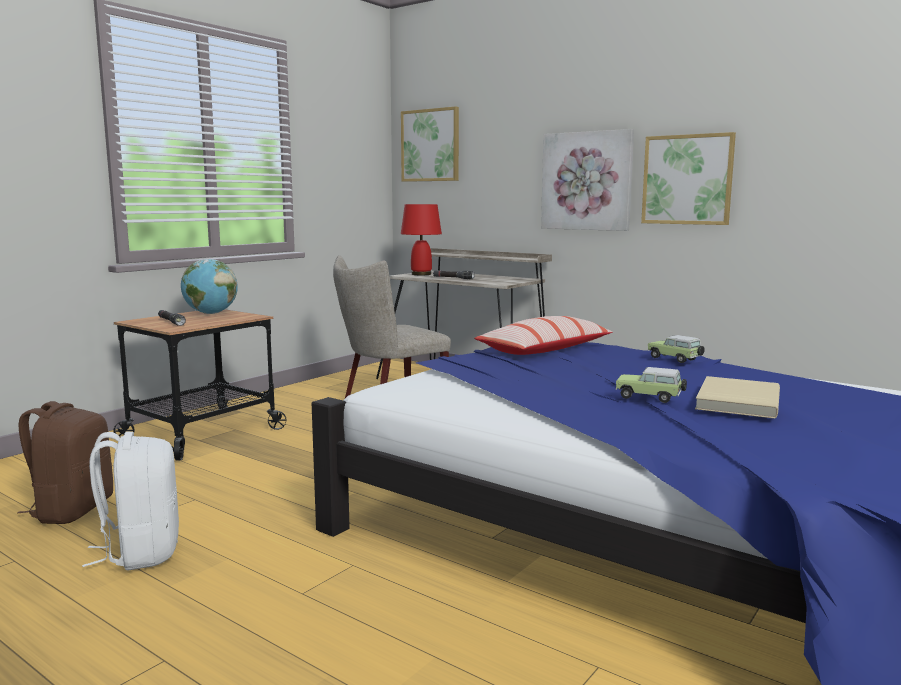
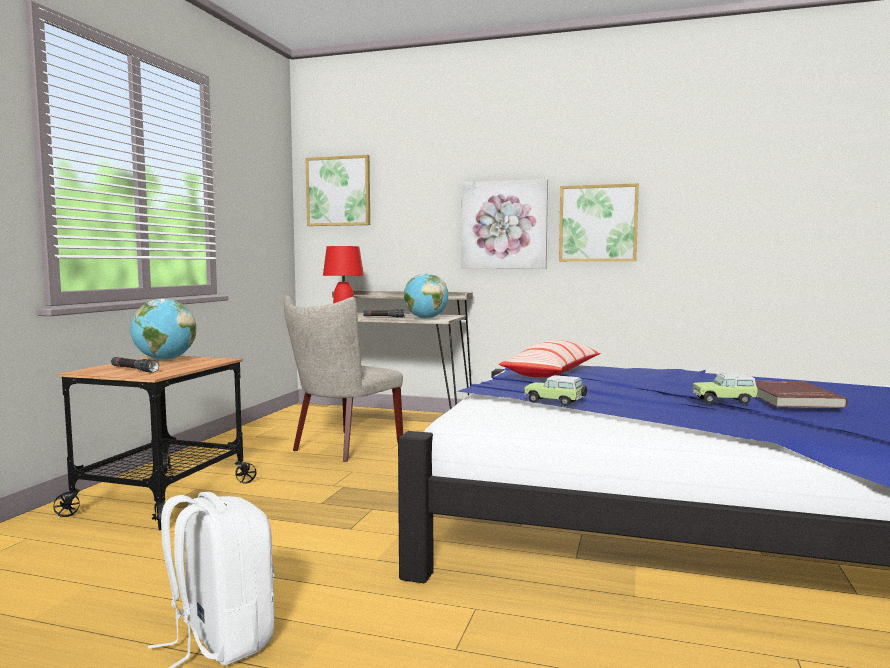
camera: 20 degrees left, 5 degrees down
brown backpack [18,401,113,524] -> none
toy car [648,335,705,363] -> toy car moved to [525,375,587,406]
beige book [695,376,780,419] -> red book [755,381,848,408]
none -> globe [404,274,448,319]

